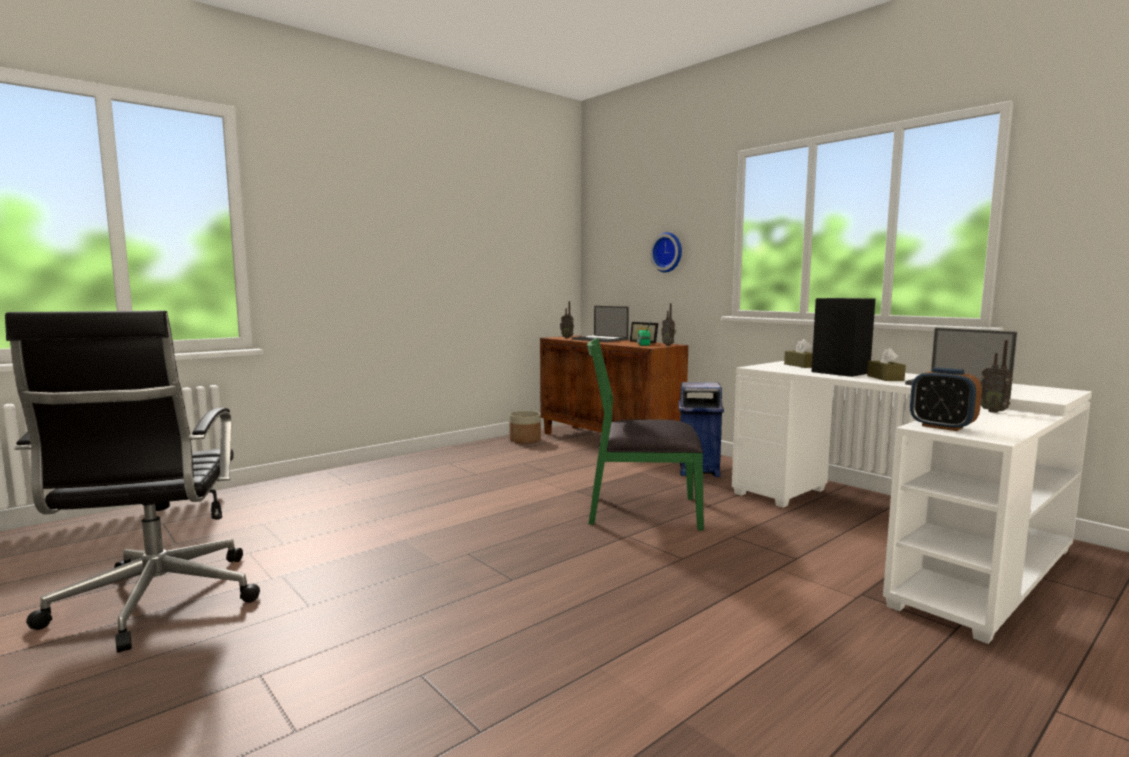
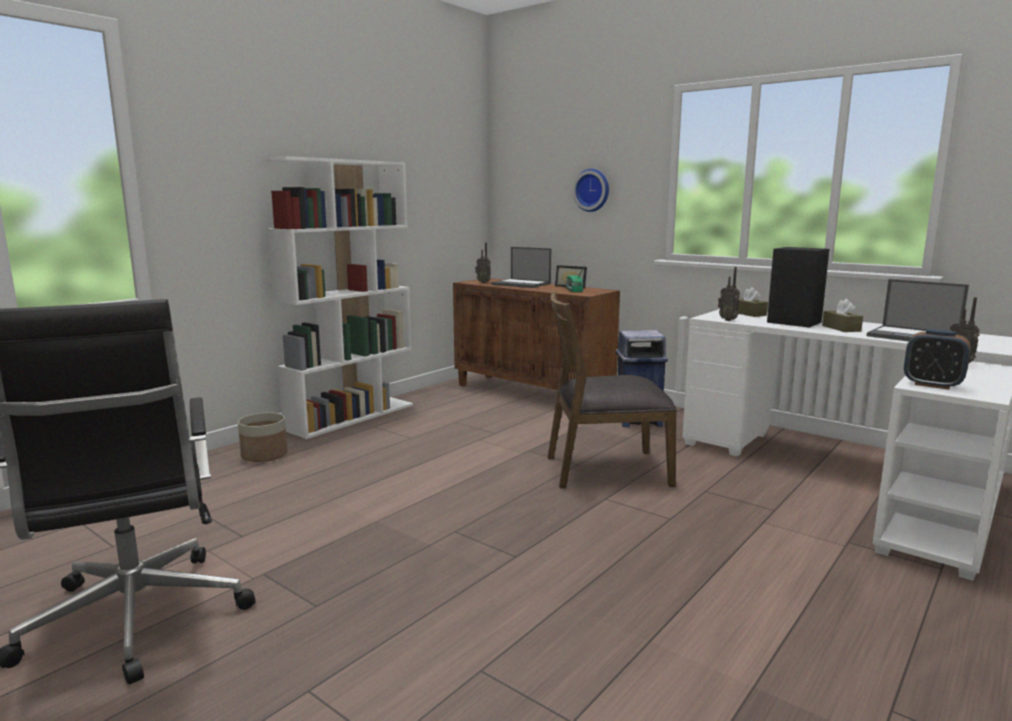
camera: 10 degrees left, 5 degrees up
planter [509,411,541,443] -> planter moved to [238,412,287,462]
green chair [587,338,704,531] -> brown chair [548,292,677,488]
radio [661,303,676,346] -> radio moved to [718,267,740,321]
none -> white bookcase [261,156,413,439]

